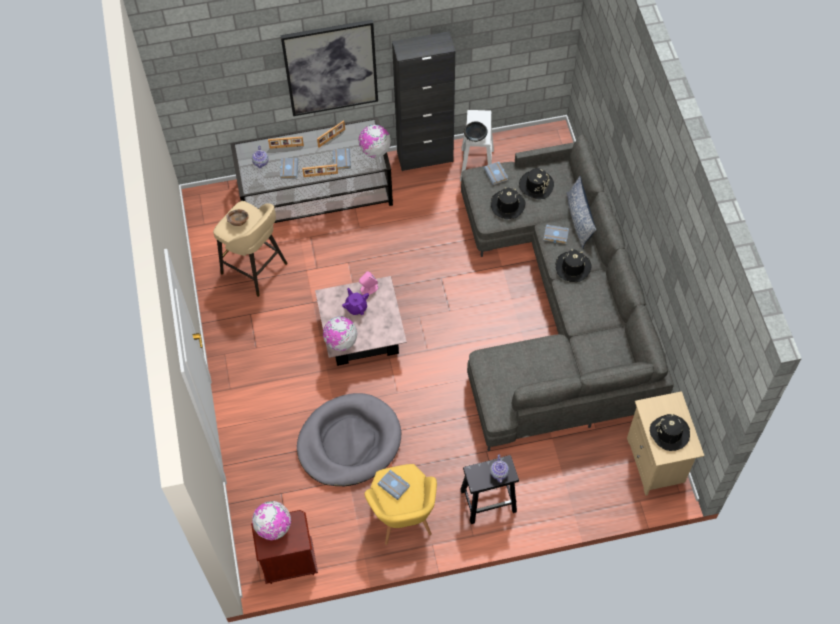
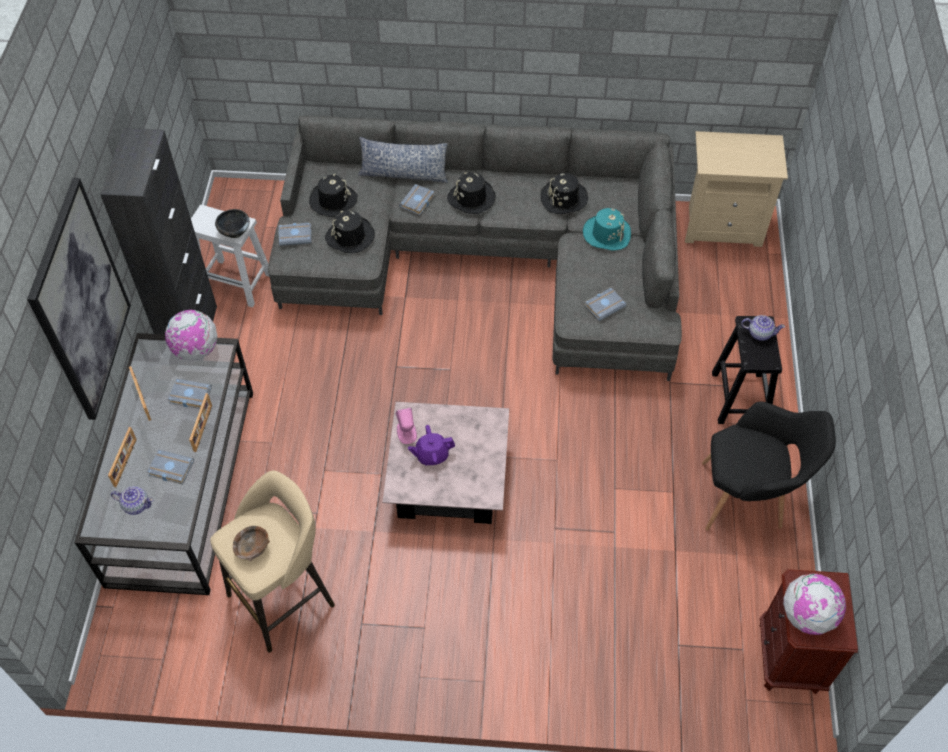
camera: 75 degrees left, 5 degrees down
grey dog bed [297,393,401,486] -> none
globe [323,316,357,351] -> none
yellow armchair [364,464,437,545] -> black armchair [702,402,836,531]
grey book [377,470,410,500] -> grey book moved to [584,288,627,321]
black hat [650,414,690,451] -> black hat moved to [541,173,588,214]
none -> turquoise hat [583,208,631,251]

